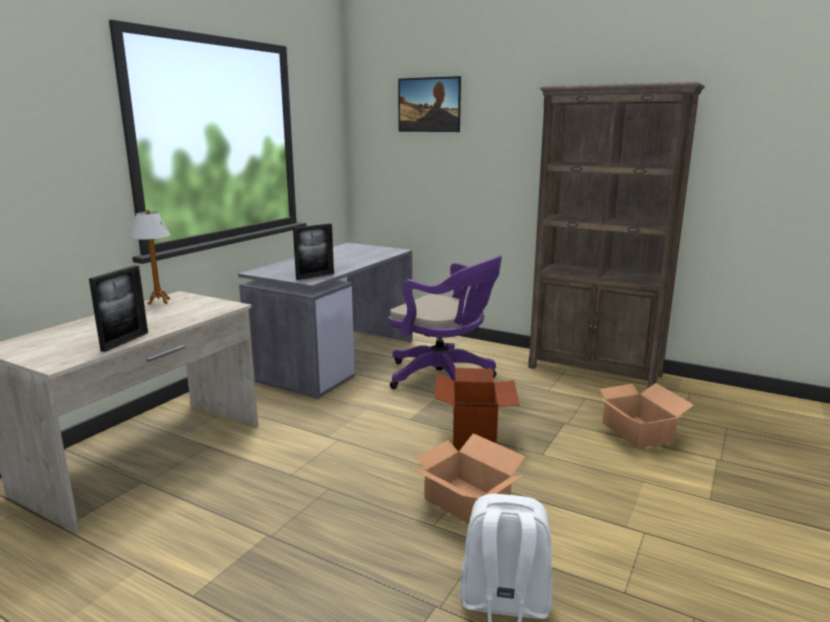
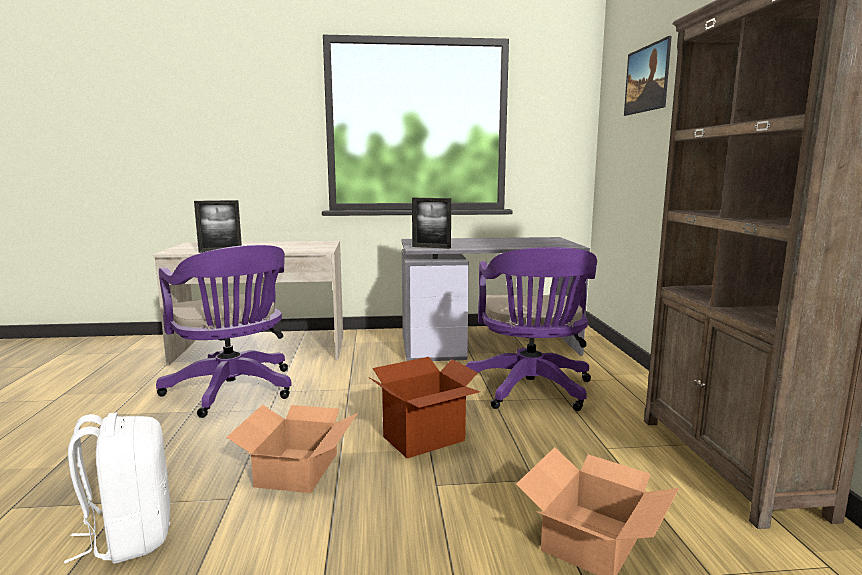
camera: 55 degrees right, 5 degrees down
table lamp [130,210,170,305] -> none
none -> purple office chair [156,245,292,418]

